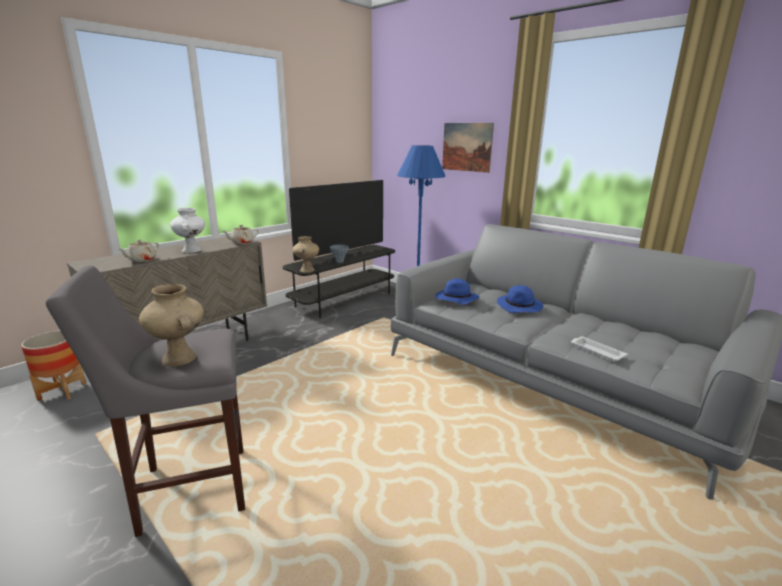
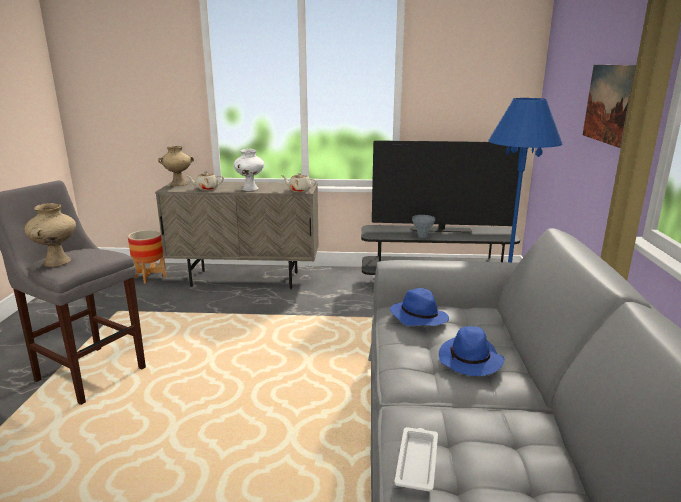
camera: 50 degrees right, 0 degrees up
beige vase [293,236,319,273] -> beige vase moved to [158,146,194,186]

